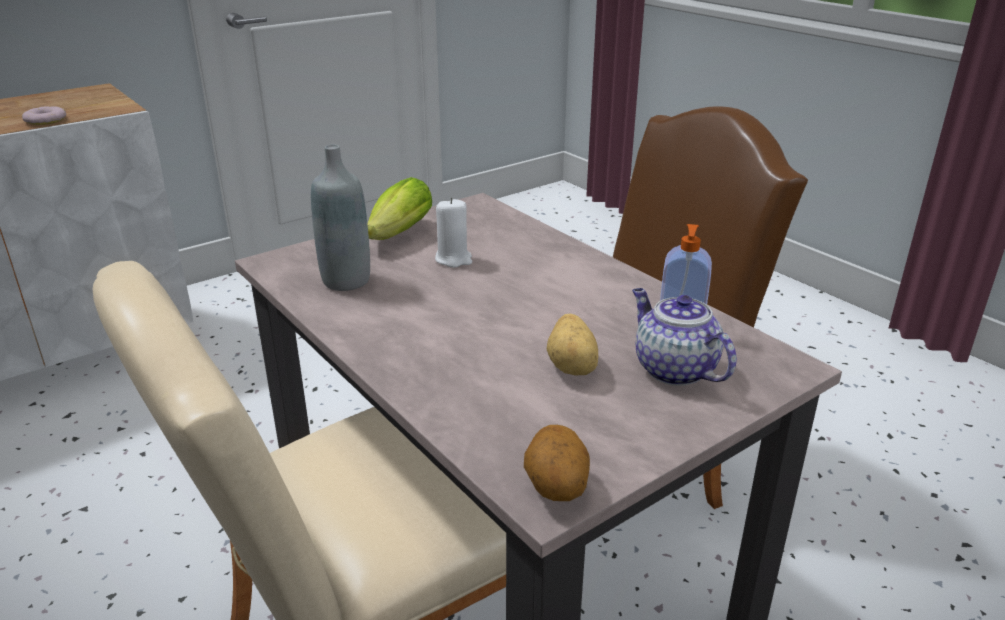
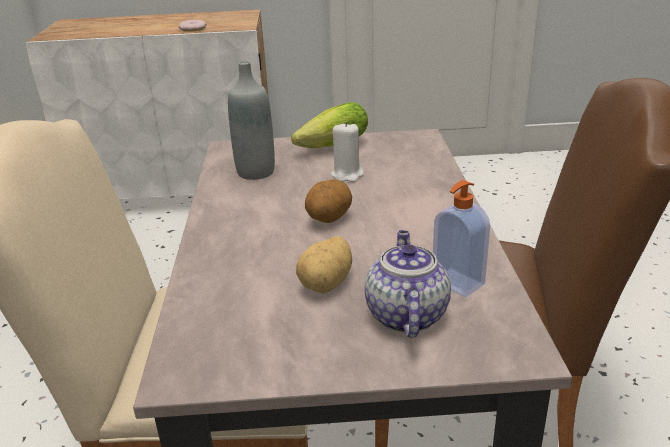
camera: 35 degrees right, 0 degrees up
potato [524,425,590,501] -> potato moved to [305,179,352,223]

